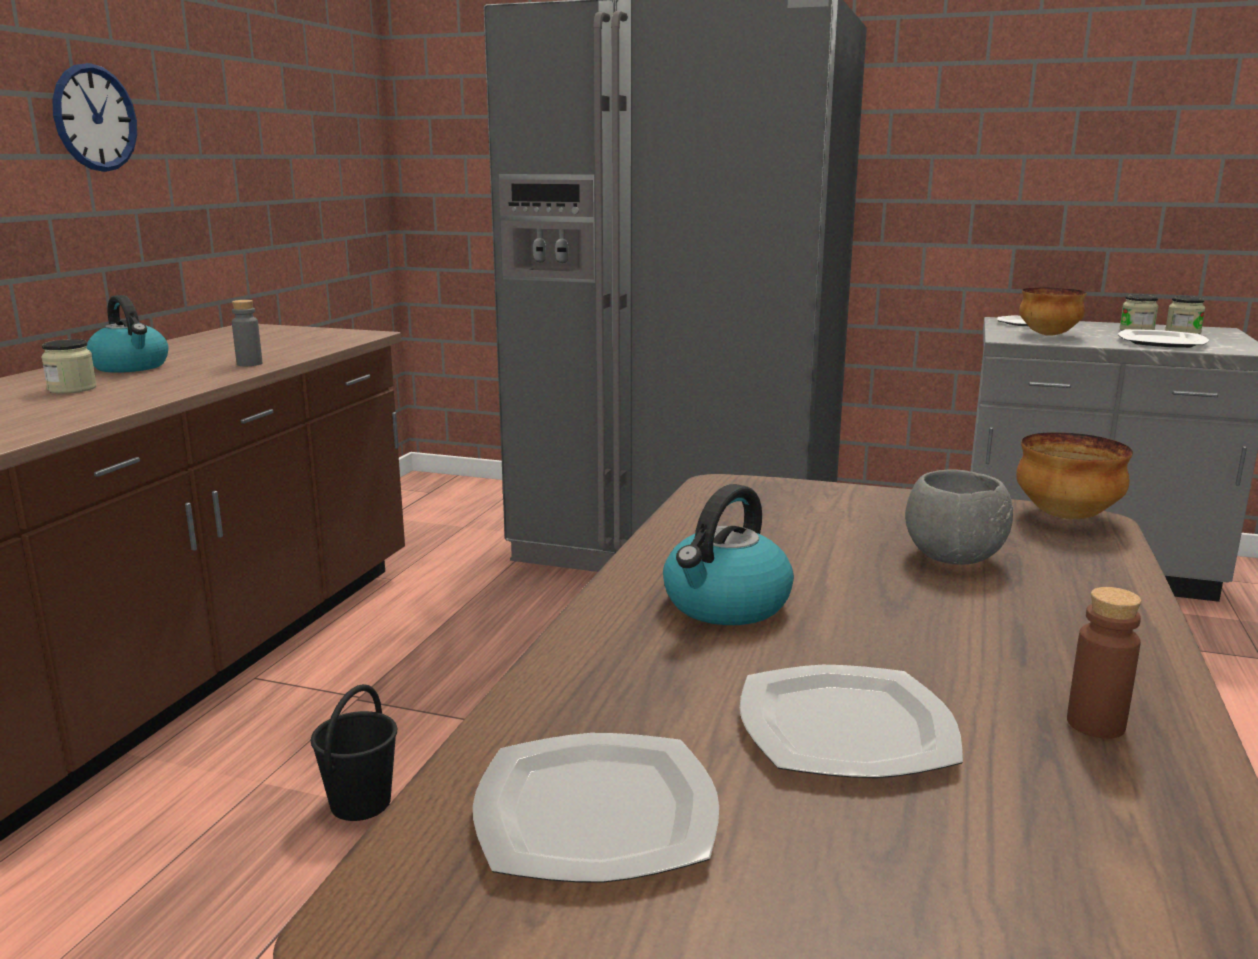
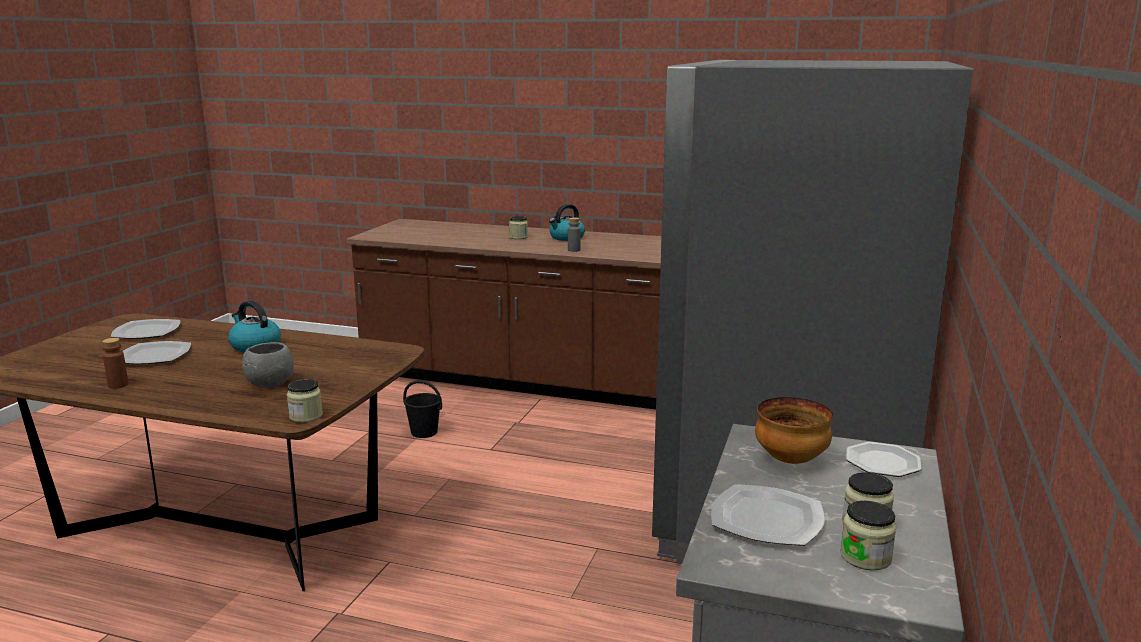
camera: 90 degrees right, 0 degrees up
wall clock [52,63,137,172] -> none
bowl [1016,432,1133,519] -> jar [287,379,323,423]

